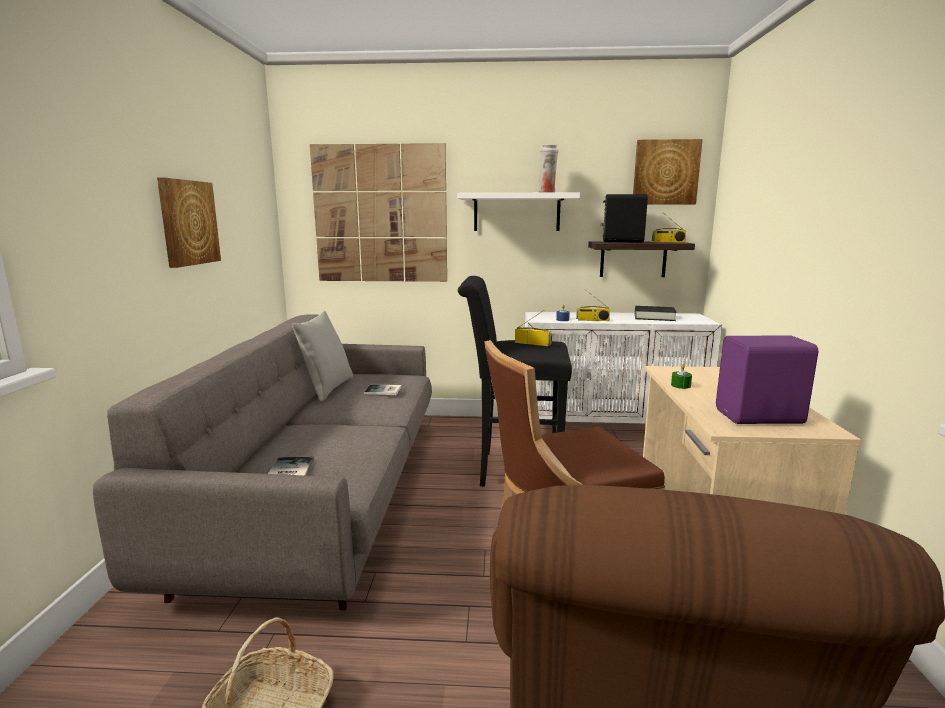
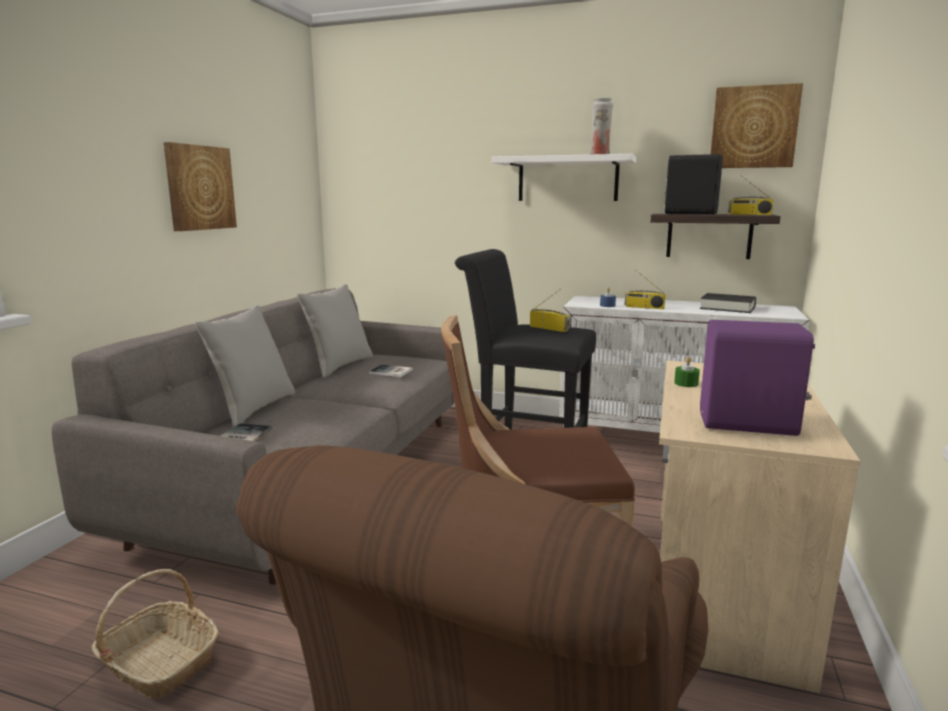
camera: 15 degrees right, 0 degrees up
picture [310,143,447,282] -> none
none -> grey pillow [195,305,295,427]

